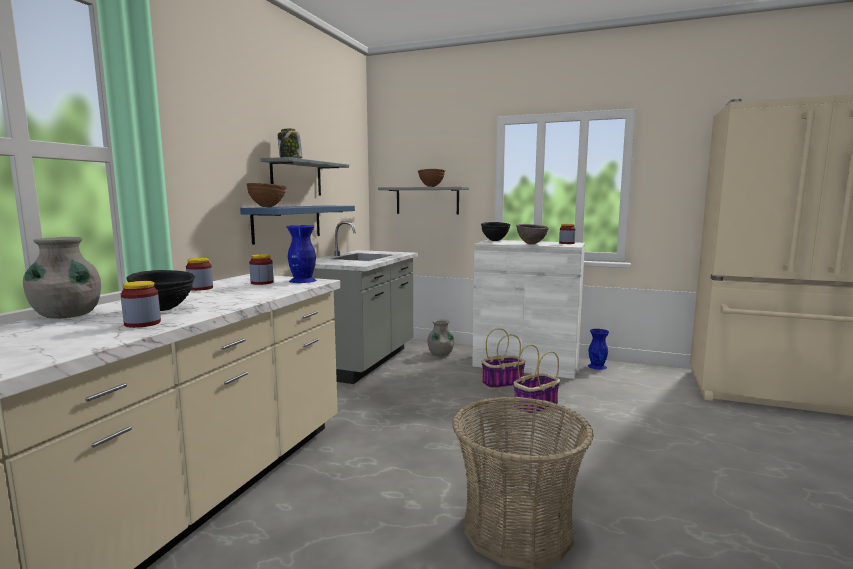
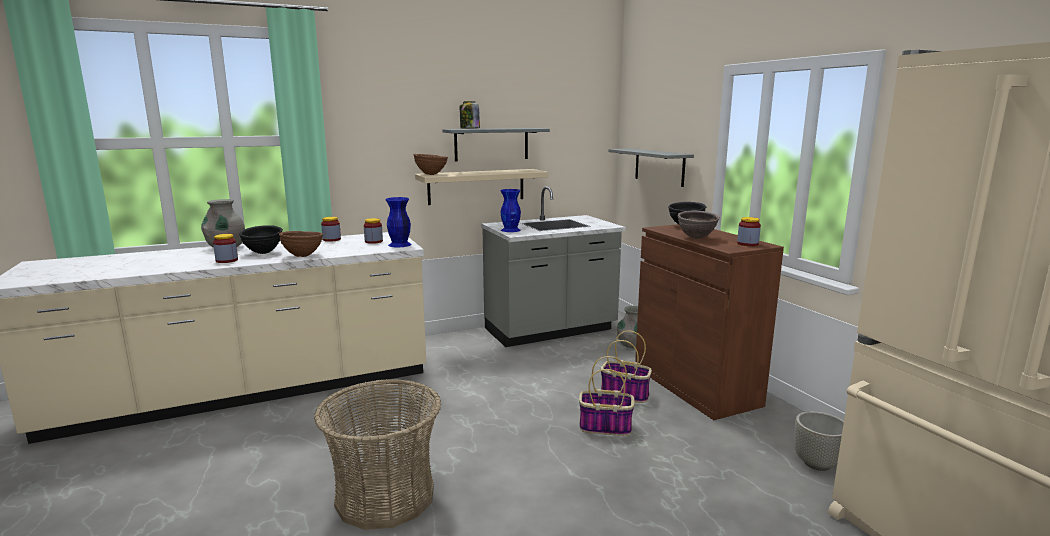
camera: 45 degrees right, 5 degrees up
blue shelf [240,206,355,245] -> beige shelf [415,169,548,205]
brown bowl [418,169,445,187] -> brown bowl moved to [279,231,323,257]
white cabinet [472,240,585,379] -> brown cabinet [635,224,784,420]
blue vase [588,329,609,370] -> blue vase moved to [500,189,521,232]
none -> grey planter [795,411,844,471]

